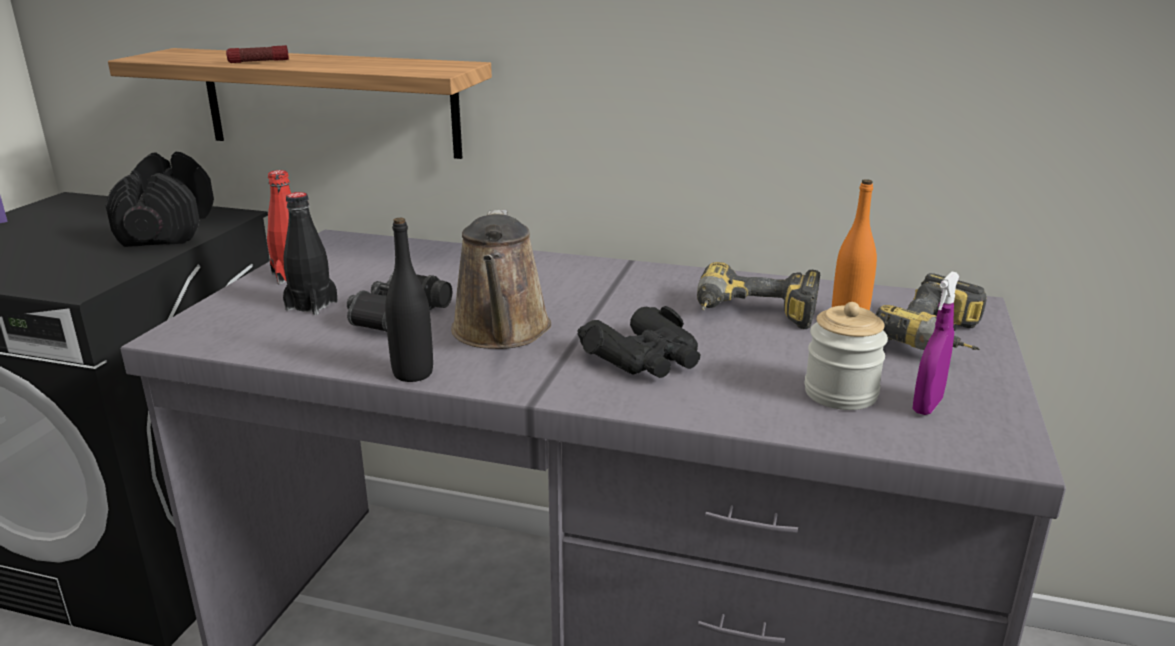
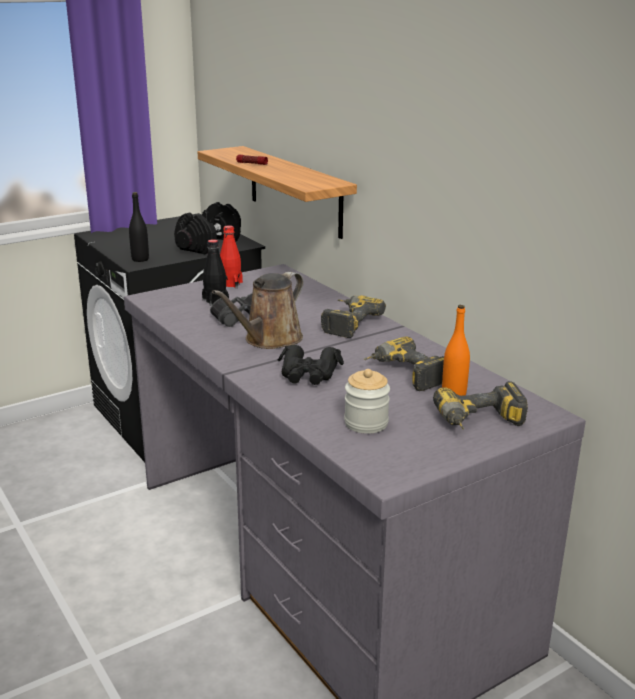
camera: 40 degrees right, 0 degrees up
black bottle [385,218,433,382] -> black bottle moved to [129,192,149,262]
purple spray bottle [913,272,960,415] -> none
none -> power drill [321,295,386,338]

